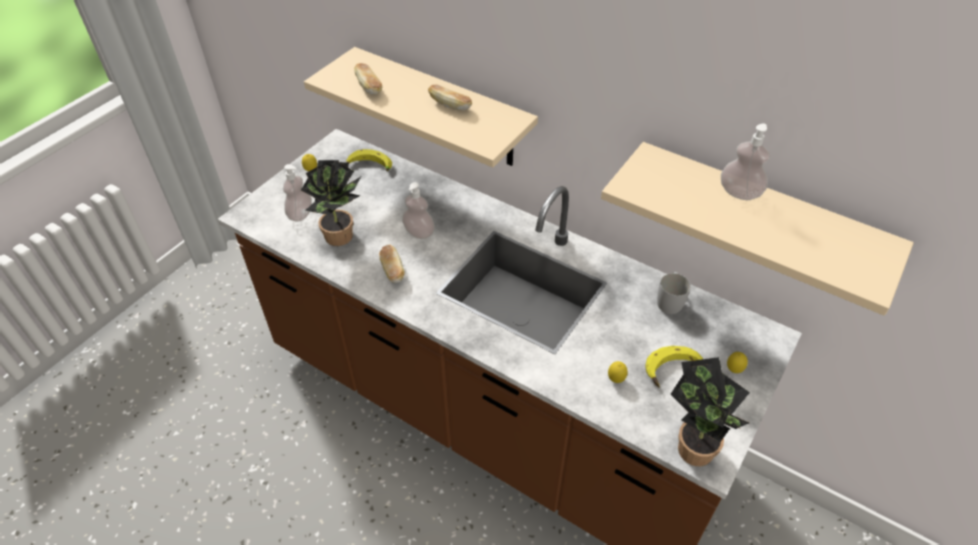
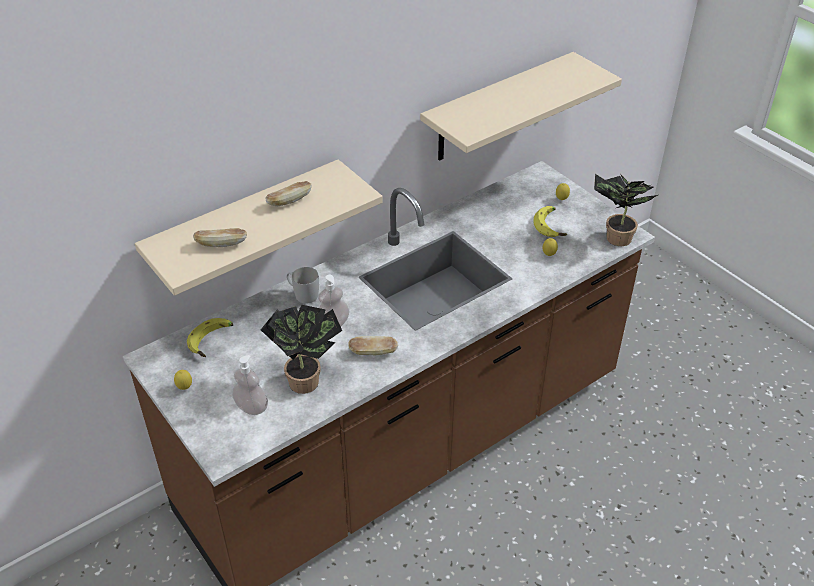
camera: 70 degrees left, 5 degrees down
white mug [657,272,691,314] -> white mug moved to [287,267,319,304]
soap dispenser [721,123,770,200] -> none

